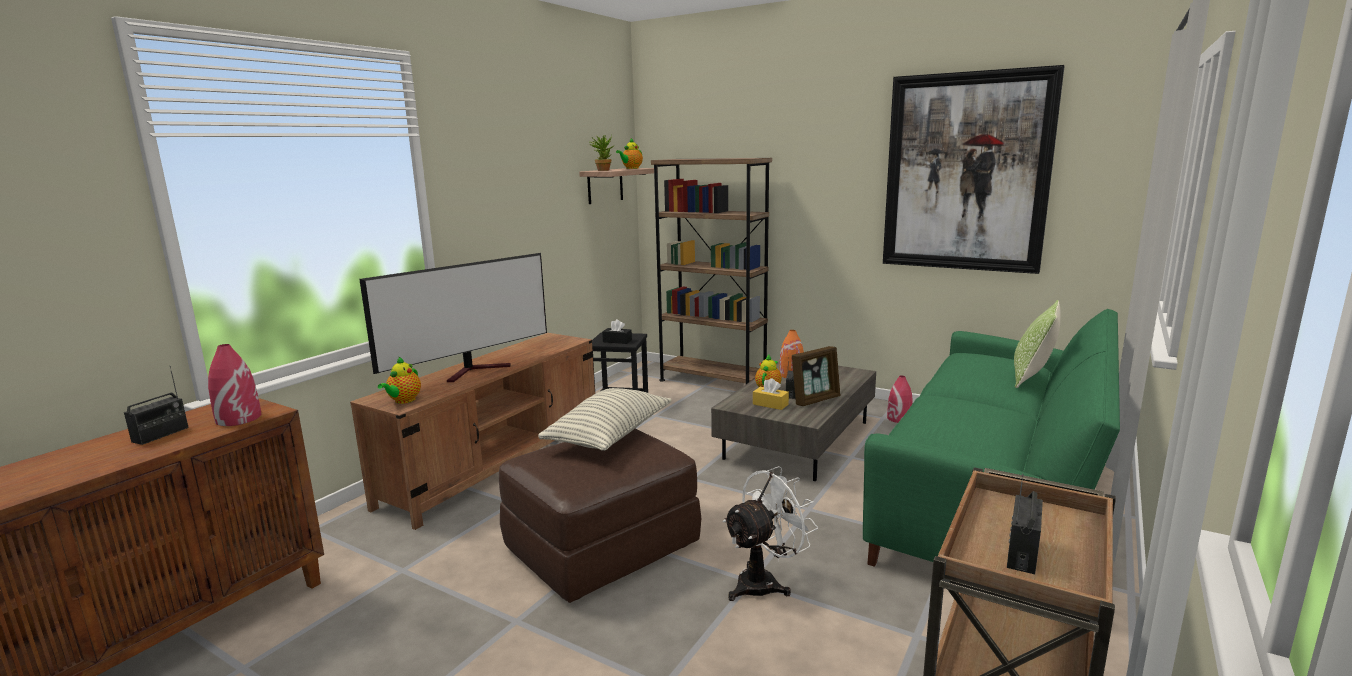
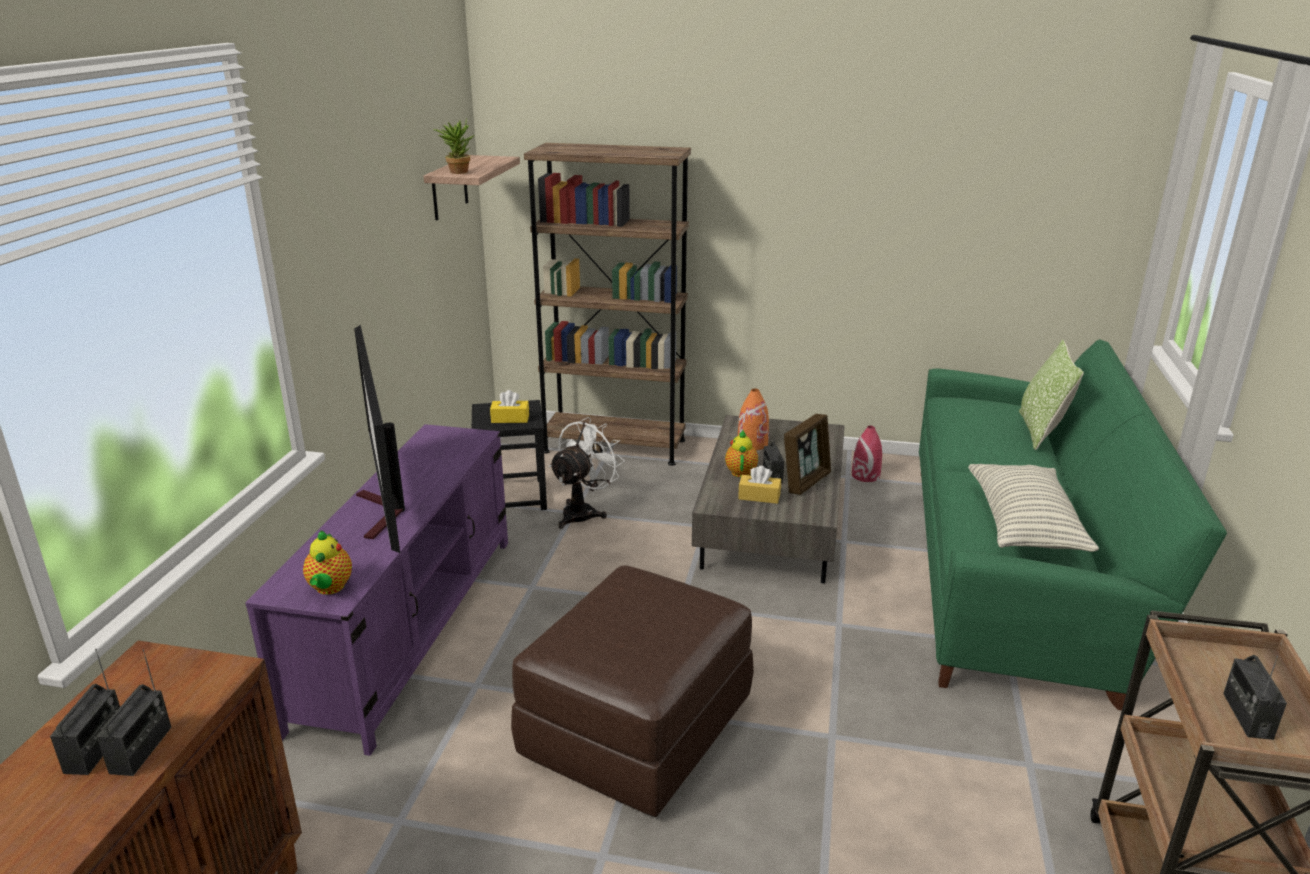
camera: 20 degrees left, 10 degrees up
red vase [208,344,261,426] -> none
brown tv stand [350,333,595,530] -> purple tv stand [245,424,508,756]
television [359,253,547,382] -> television turned 135 degrees clockwise [354,325,405,553]
pillow [538,388,672,451] -> pillow moved to [968,464,1099,552]
black tissue box [602,319,632,344] -> yellow tissue box [490,390,529,423]
teapot [616,138,643,169] -> none
white fan [722,466,818,601] -> white fan moved to [549,417,625,529]
picture [883,65,1065,274] -> none
none -> radio [97,649,171,776]

